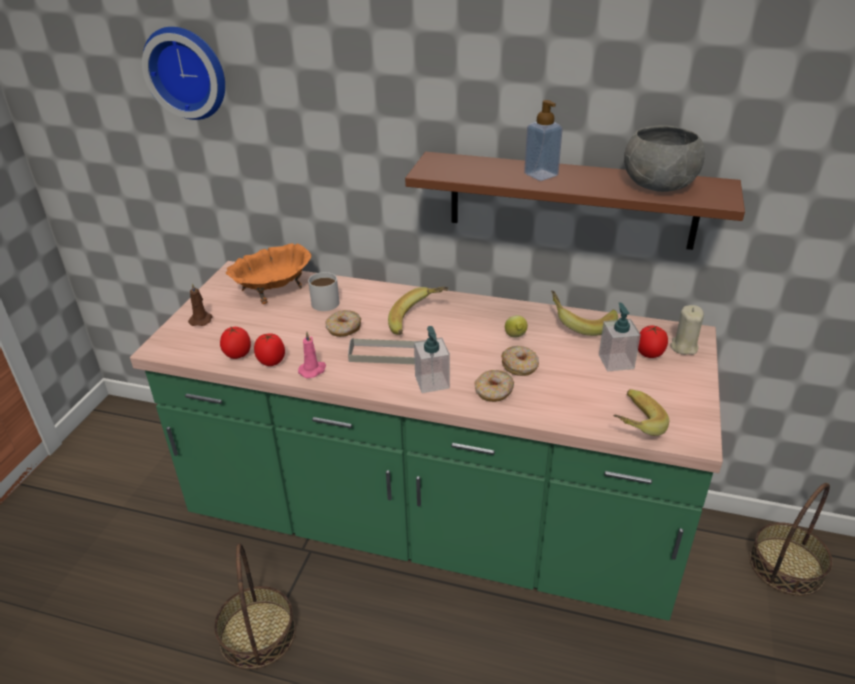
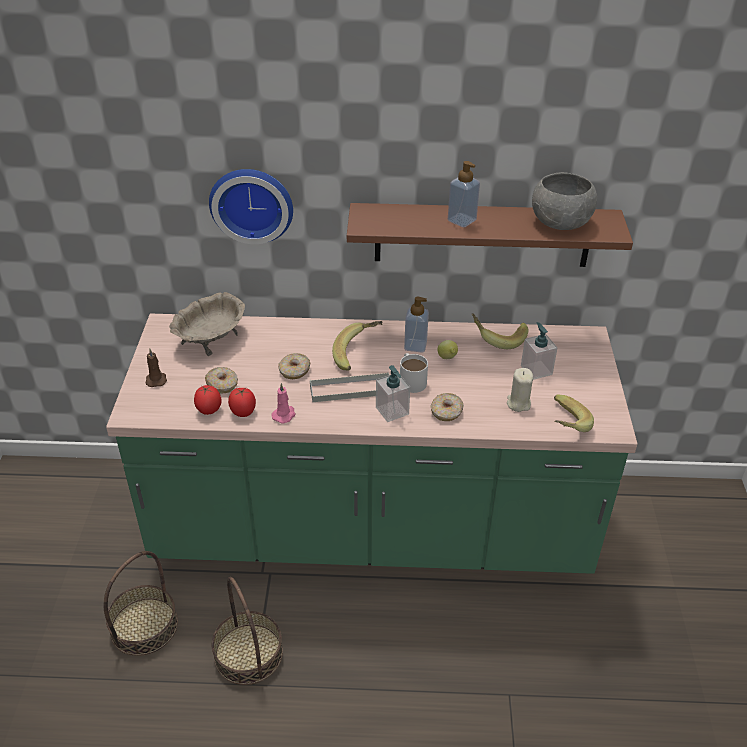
camera: 15 degrees left, 5 degrees up
wall clock [142,27,225,120] -> wall clock moved to [209,169,293,244]
orange bowl [226,243,312,304] -> beige bowl [169,292,245,356]
white mug [308,272,340,311] -> white mug moved to [400,353,428,393]
donut [501,346,539,376] -> donut moved to [205,367,238,394]
tomato [638,325,668,358] -> none
beige candle [670,305,704,355] -> beige candle moved to [507,368,533,412]
basket [749,483,832,596] -> basket moved to [103,551,178,656]
none -> soap dispenser [404,297,429,353]

